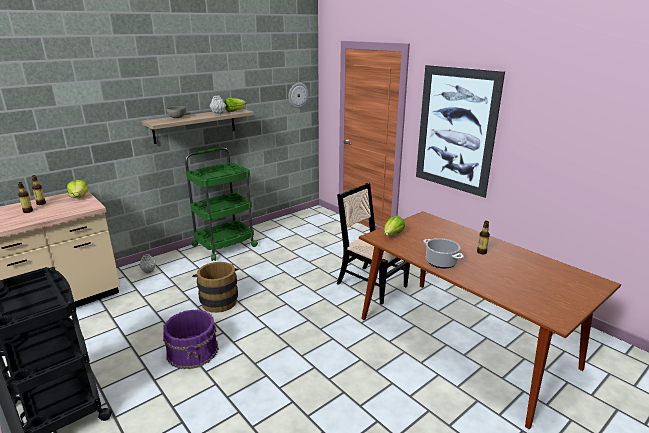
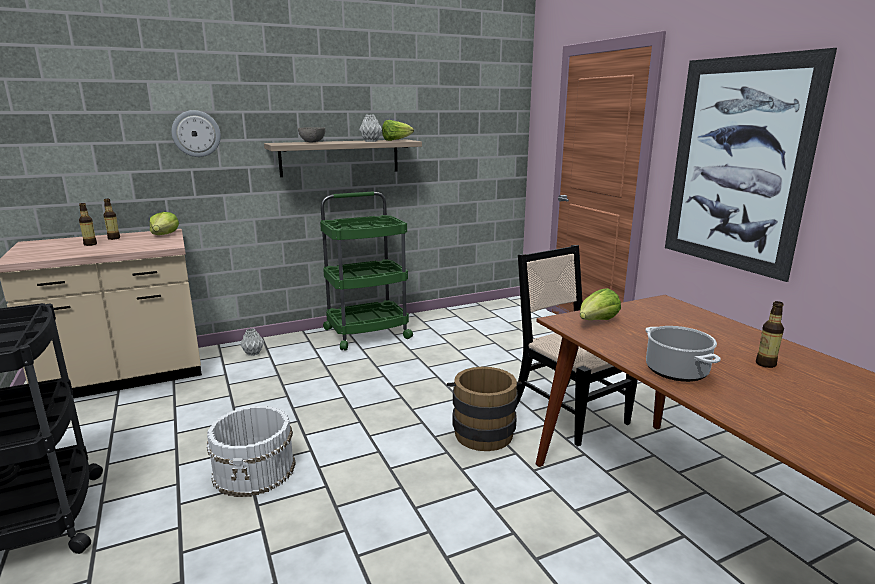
camera: 15 degrees right, 5 degrees down
purple bucket [163,309,219,369] -> white bucket [207,406,296,497]
brown bucket [192,262,239,313] -> brown bucket moved to [447,367,522,451]
wall clock [288,83,308,108] -> wall clock moved to [171,110,221,157]

